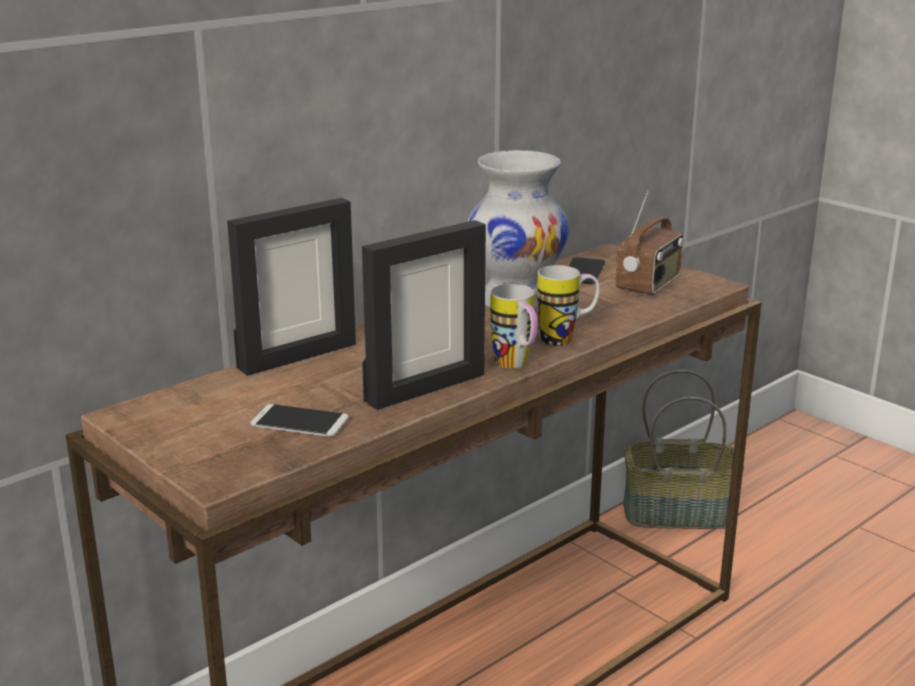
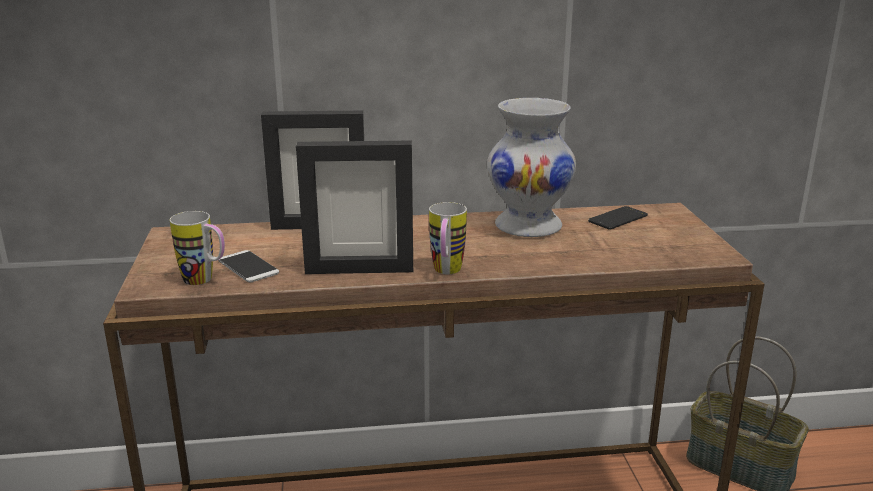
camera: 35 degrees right, 0 degrees up
mug [537,265,600,346] -> mug moved to [170,211,225,285]
radio [615,191,684,295] -> none

